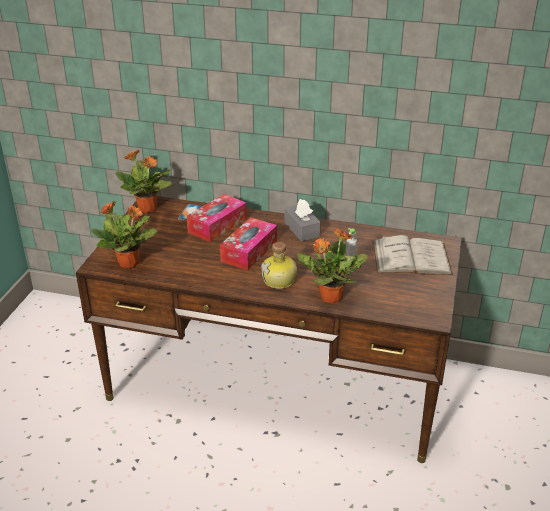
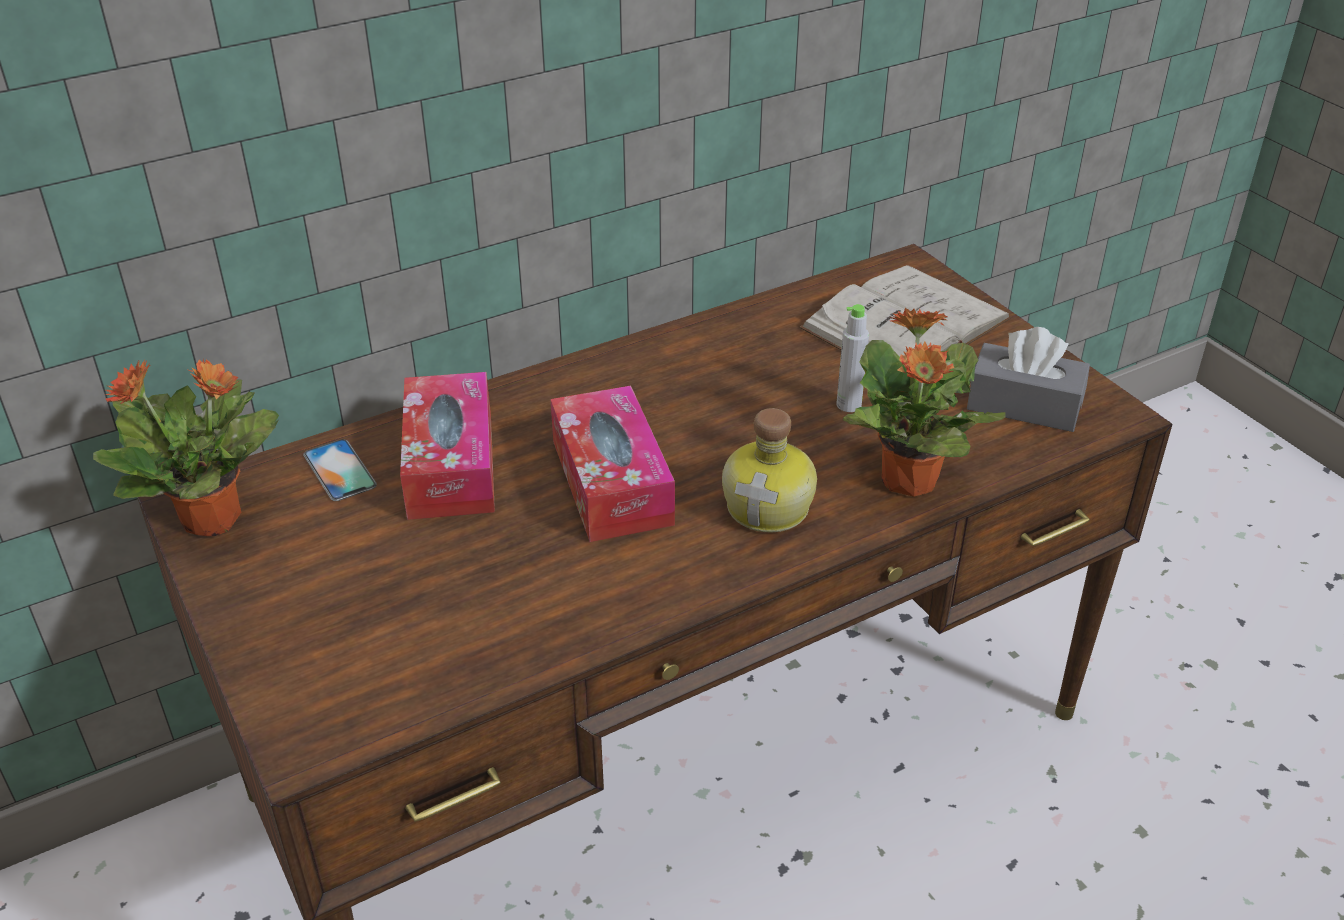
camera: 45 degrees left, 5 degrees up
potted plant [91,201,157,269] -> none
grey tissue box [284,199,321,241] -> grey tissue box moved to [967,327,1090,432]

